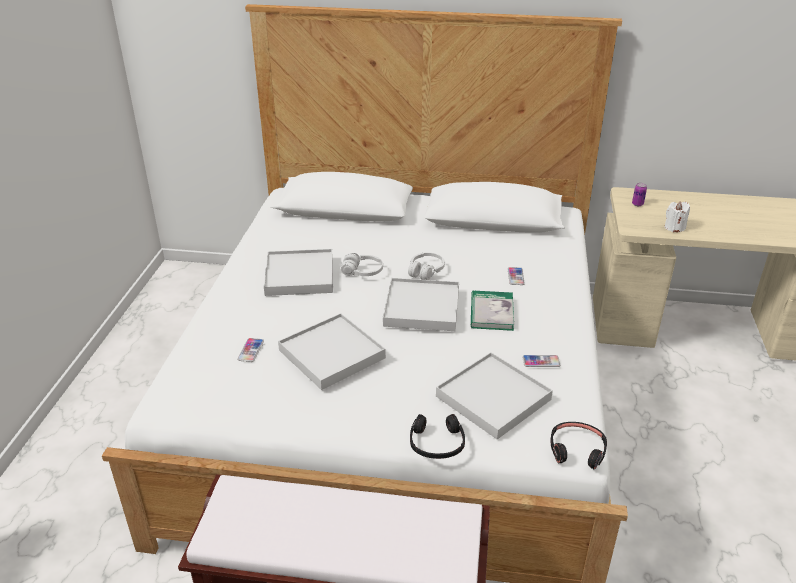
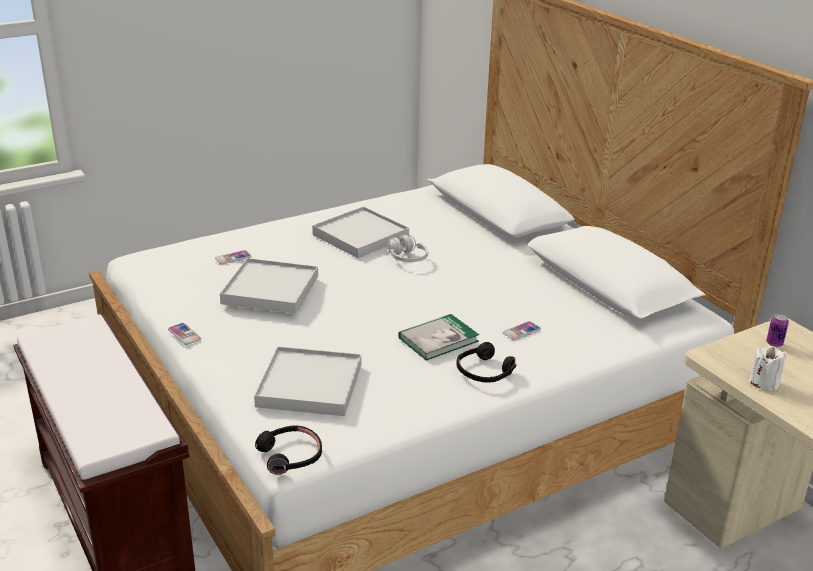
camera: 50 degrees right, 5 degrees down
white tray [383,278,459,331] -> none
white headphones [408,253,445,280] -> none
black headphones [410,414,465,459] -> black headphones moved to [456,342,516,383]
phone [522,355,560,367] -> phone moved to [168,323,201,345]

